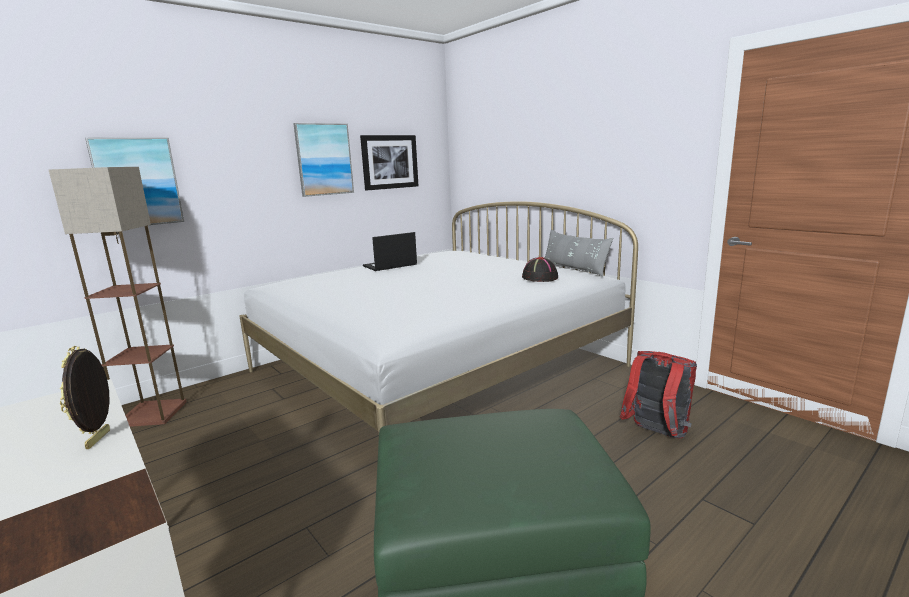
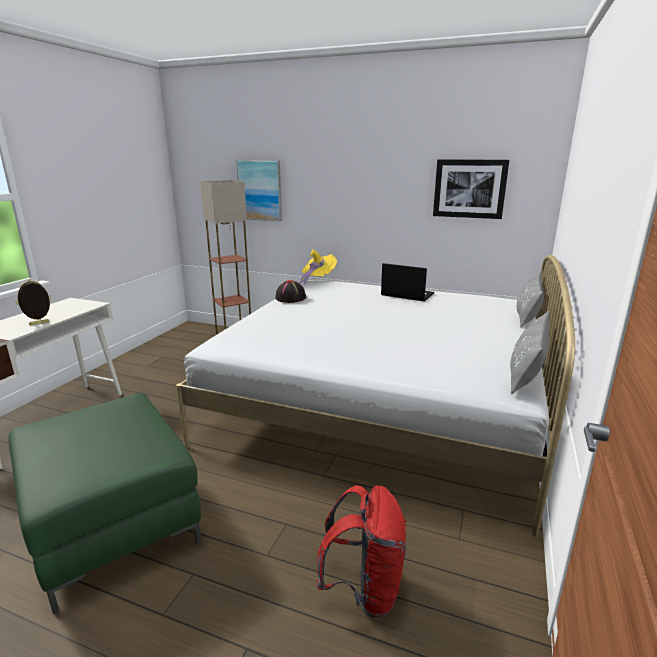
camera: 60 degrees right, 5 degrees up
picture [293,123,354,197] -> none
black hat [522,257,558,282] -> black hat moved to [275,280,306,303]
none -> yellow hat [300,249,337,285]
none -> grey pillow [517,271,544,327]

